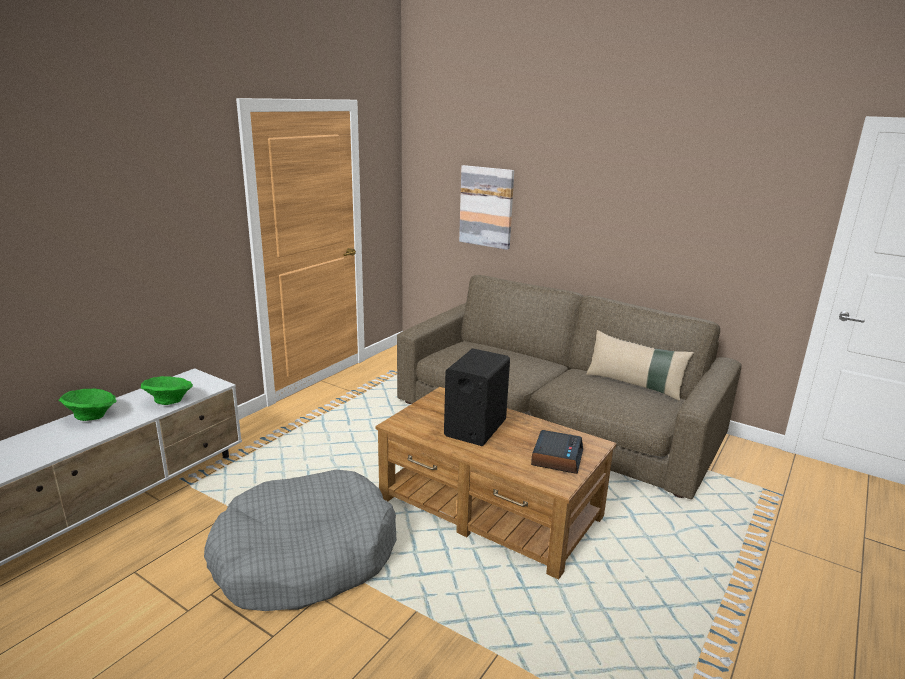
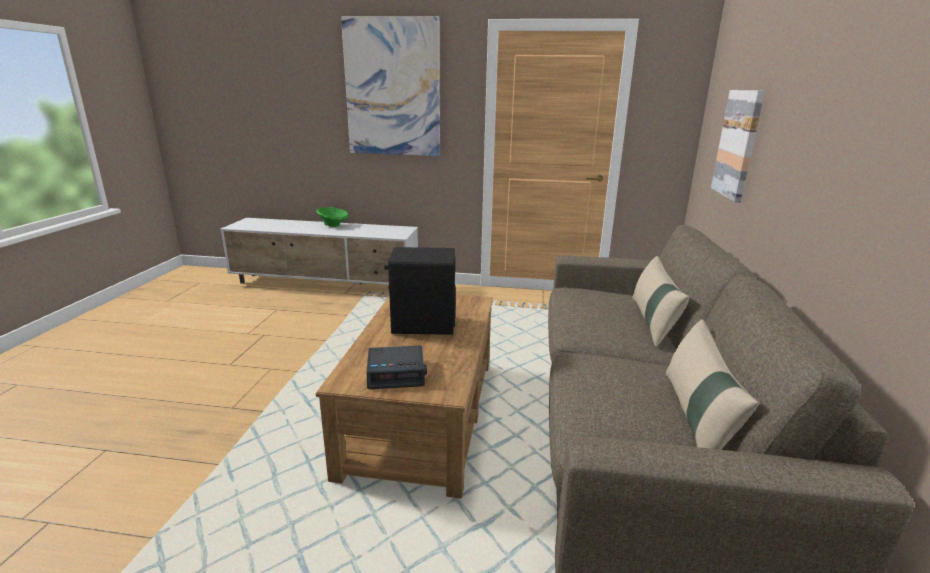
camera: 65 degrees right, 0 degrees up
green bowl [141,376,193,405] -> none
grey dog bed [204,469,397,611] -> none
none -> picture [341,16,440,156]
none -> beige pillow [632,256,689,347]

